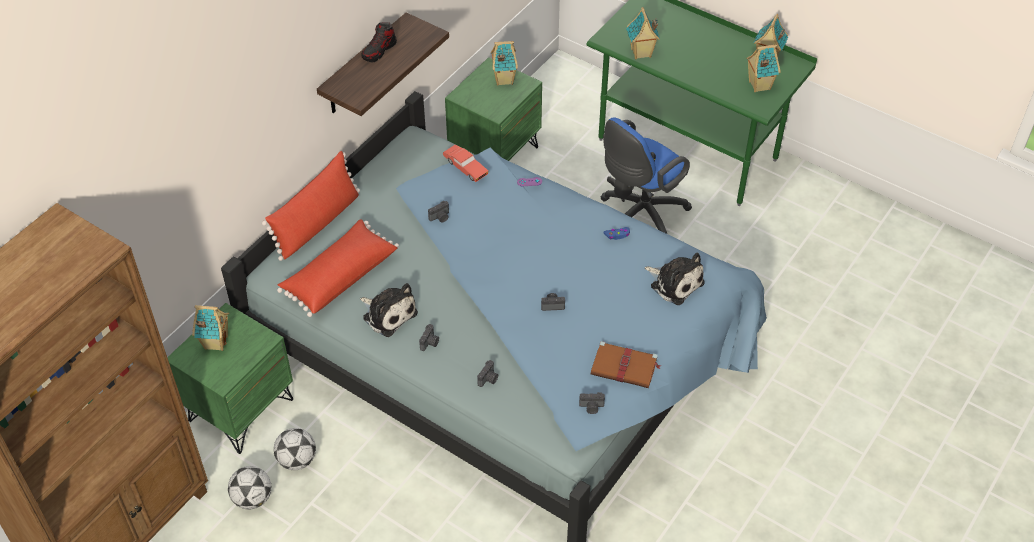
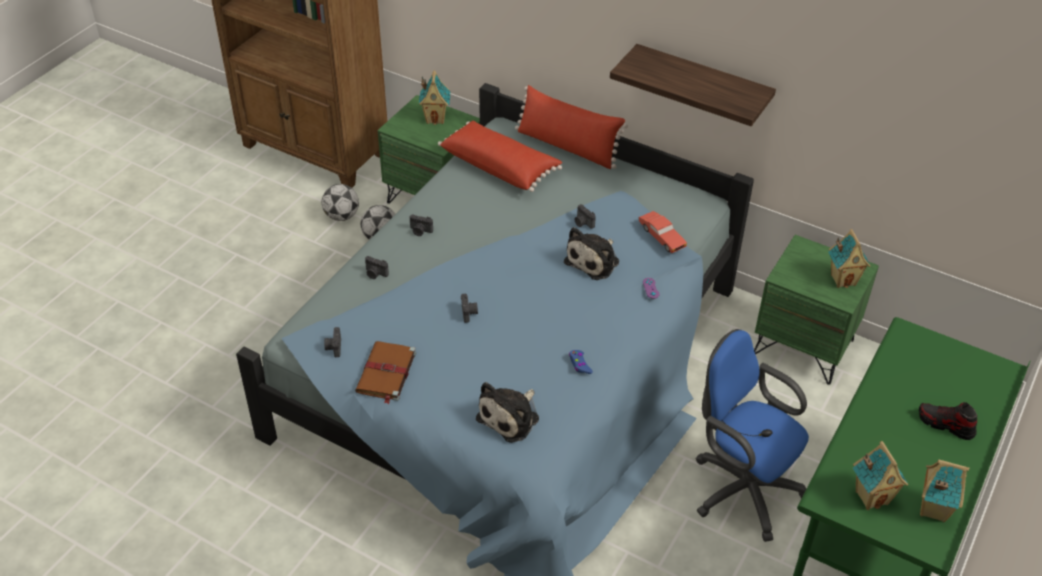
camera: 85 degrees right, 5 degrees down
plush toy [360,283,418,337] -> plush toy moved to [564,227,619,280]
shoe [361,22,397,62] -> shoe moved to [919,402,977,440]
red toy car [443,145,488,182] -> red toy car turned 75 degrees counterclockwise [639,211,687,253]
toy house [626,7,660,59] -> none

